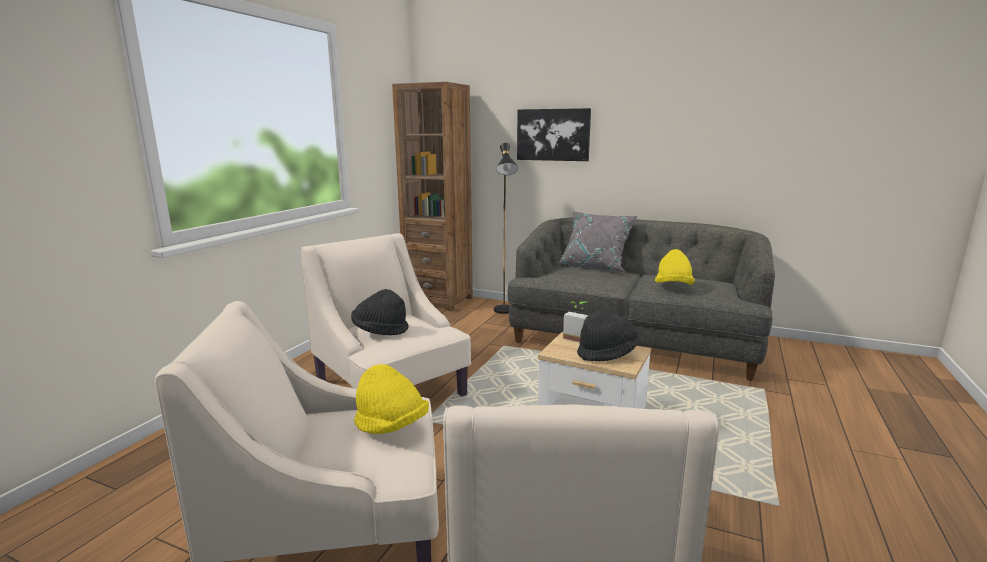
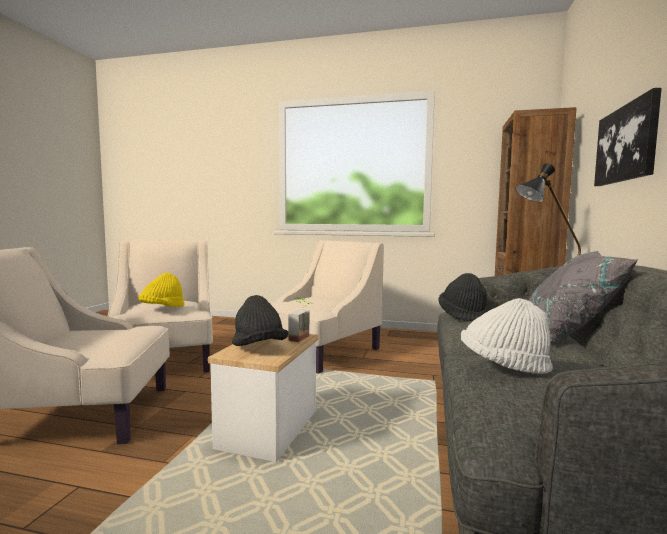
camera: 80 degrees right, 10 degrees down
black hat [351,289,408,335] -> black hat moved to [438,273,488,321]
yellow hat [655,249,695,285] -> white hat [461,298,553,374]

